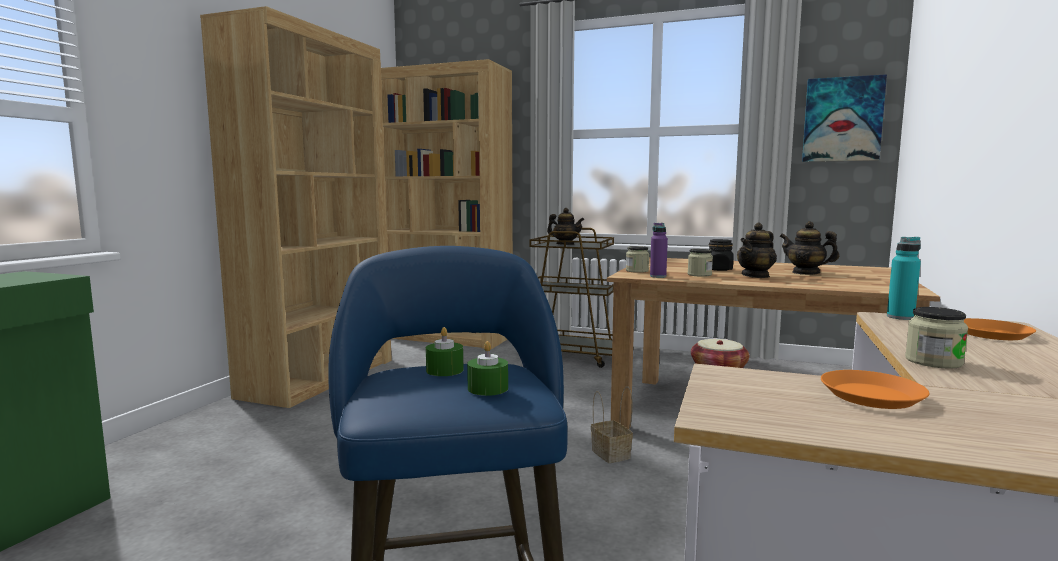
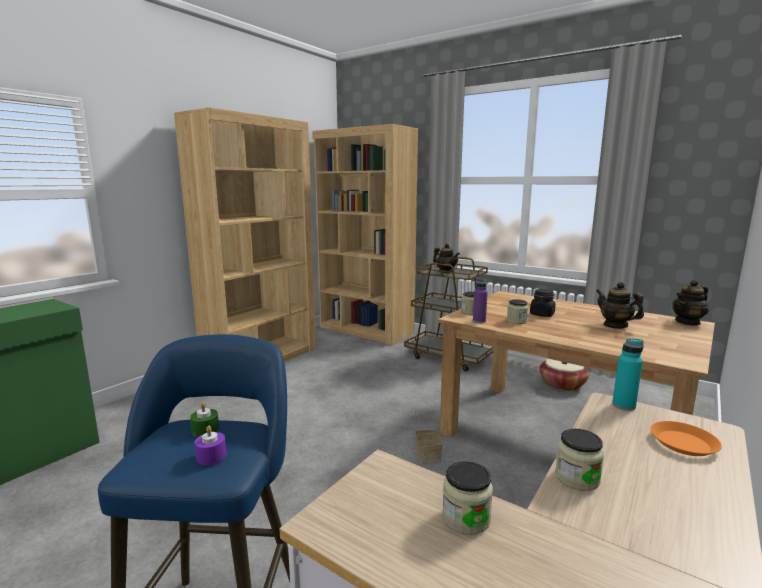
camera: 15 degrees right, 5 degrees up
green candle [467,341,508,396] -> purple candle [195,426,226,465]
teapot [737,223,777,278] -> teapot moved to [672,280,709,326]
picture [802,74,887,162] -> none
orange plate [821,370,930,409] -> jar [442,461,493,535]

